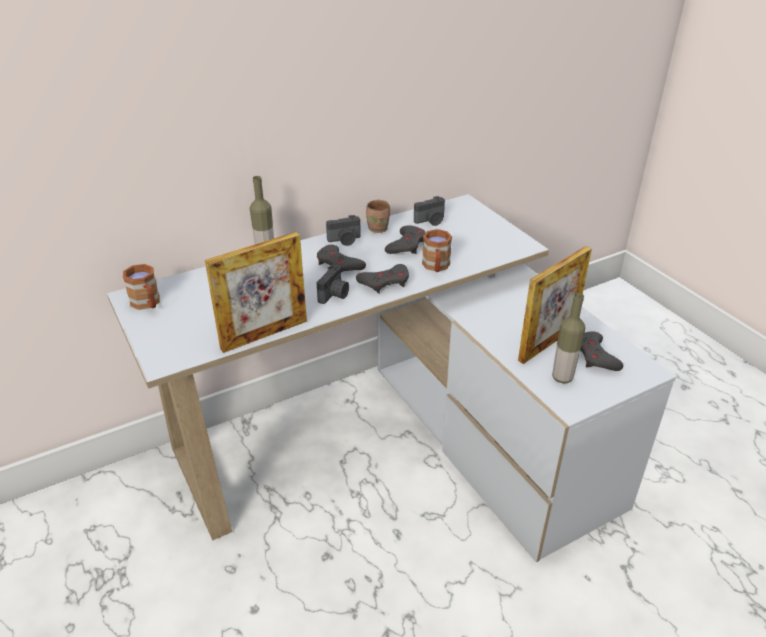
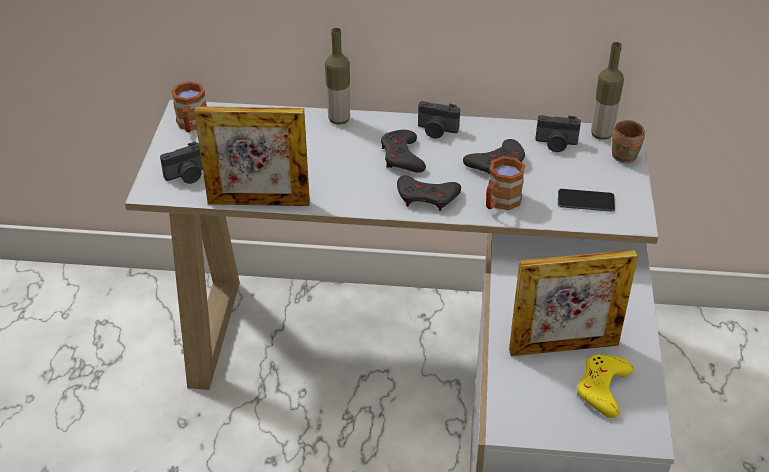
camera: 35 degrees right, 5 degrees up
camera [317,265,349,304] -> camera moved to [160,142,203,184]
brown mug [366,200,390,233] -> brown mug moved to [612,120,645,163]
bottle [552,293,585,383] -> bottle moved to [591,42,624,140]
grey game controller [580,331,623,371] -> yellow game controller [577,354,633,418]
none -> phone [558,189,615,212]

